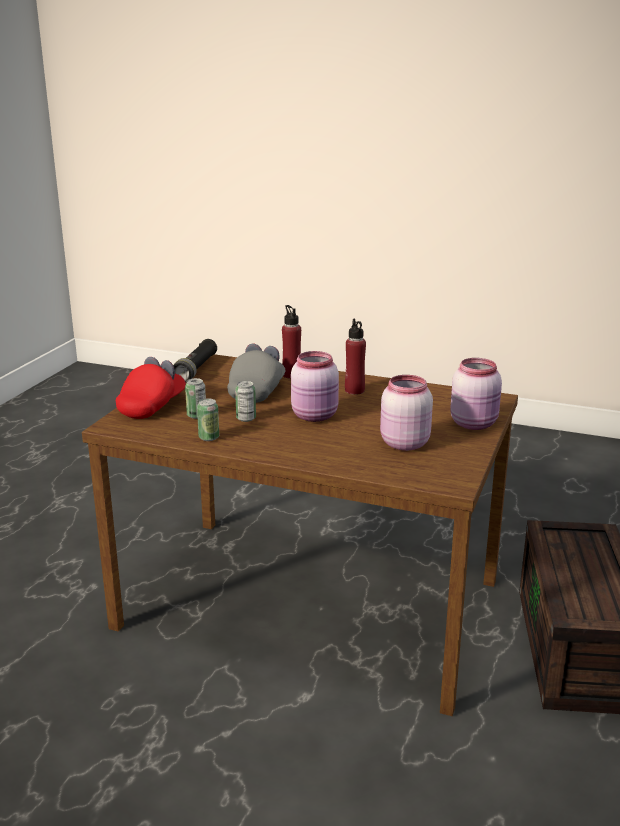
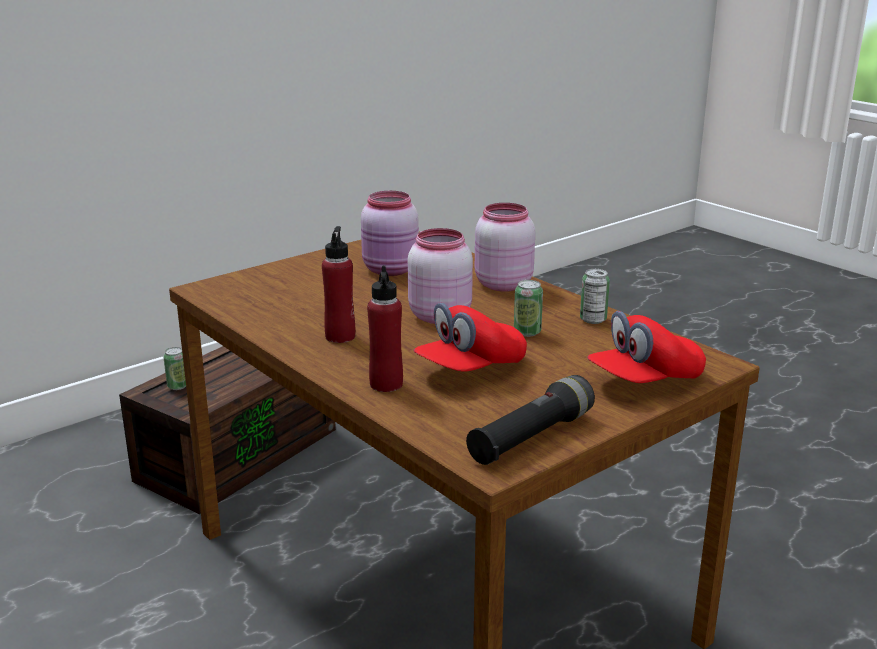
camera: 150 degrees left, 0 degrees up
can [185,378,206,419] -> can moved to [164,347,186,390]
grey cap [227,344,286,403] -> red cap [413,302,527,372]
pink jar [450,358,502,430] -> pink jar moved to [475,203,535,292]

